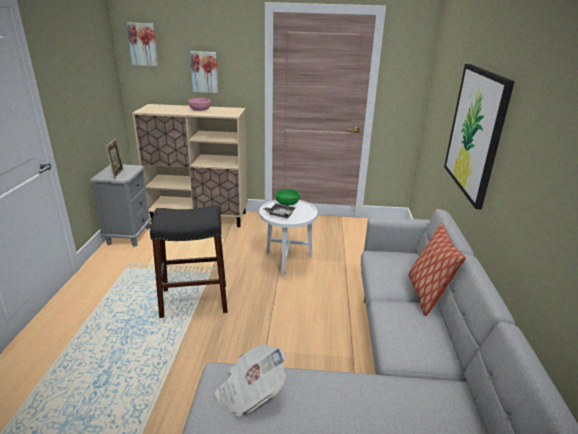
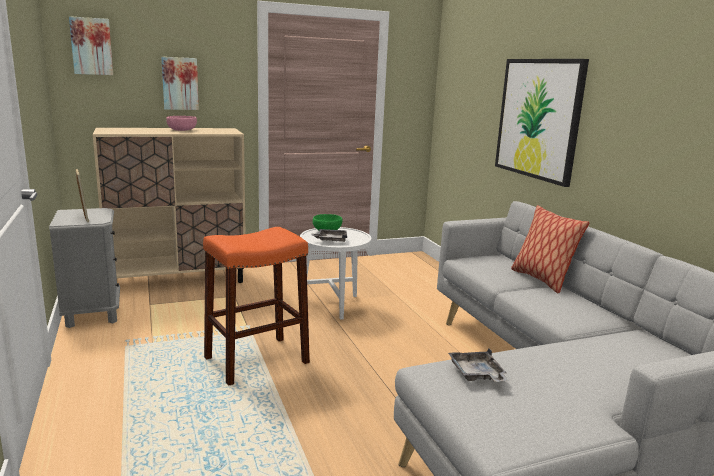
camera: 25 degrees left, 10 degrees down
black stool [150,205,228,318] -> orange stool [203,227,310,386]
newspaper [215,343,286,418] -> grey tray [448,348,509,382]

